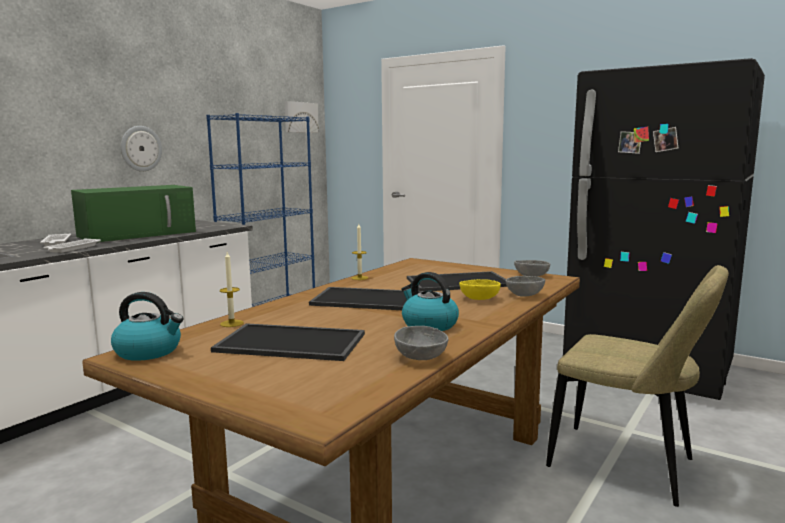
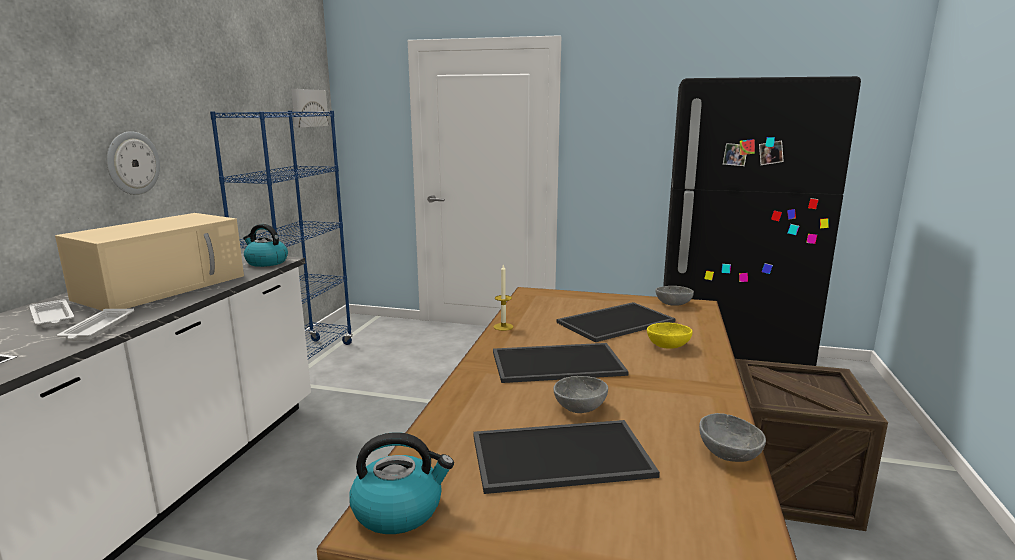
camera: 20 degrees left, 5 degrees up
green microwave [71,185,196,242] -> beige microwave [55,213,244,311]
candle [220,252,243,327] -> none
kettle [402,272,459,331] -> kettle moved to [243,224,288,267]
grey bowl [506,276,545,297] -> grey bowl moved to [553,376,608,413]
beige chair [546,265,729,507] -> crate [735,359,888,531]

